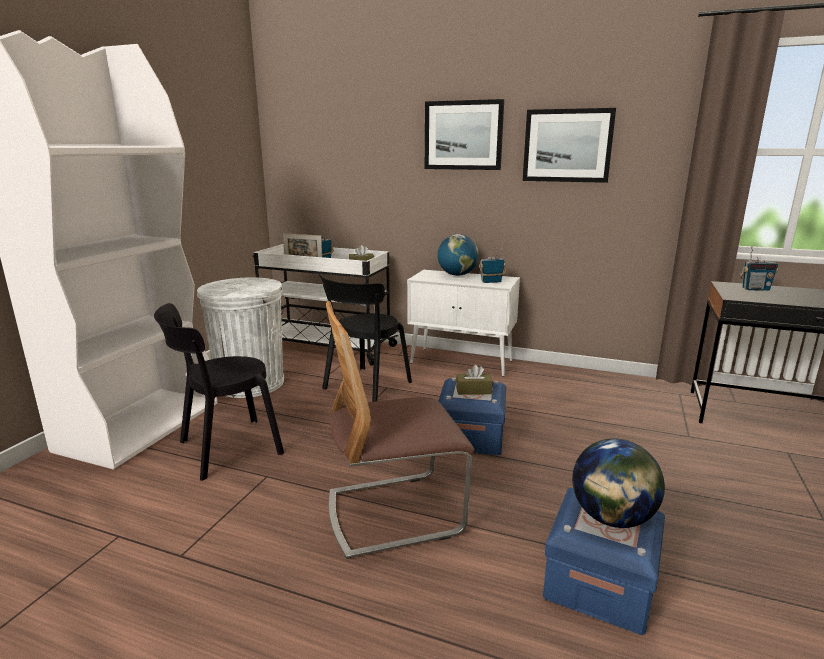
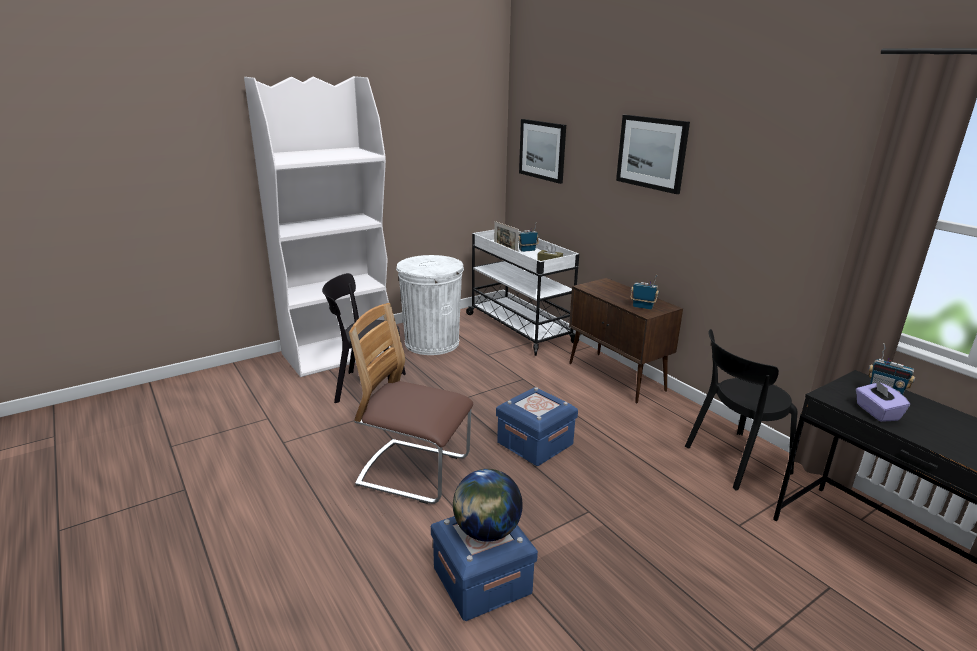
camera: 35 degrees right, 5 degrees up
black chair [319,273,412,402] -> black chair moved to [685,329,798,490]
white cabinet [407,270,520,377] -> brown cabinet [569,278,683,403]
globe [437,234,479,276] -> none
brown tissue box [456,365,492,395] -> none
picture [523,108,616,183] -> picture moved to [519,119,566,184]
none -> purple tissue box [856,380,910,422]

